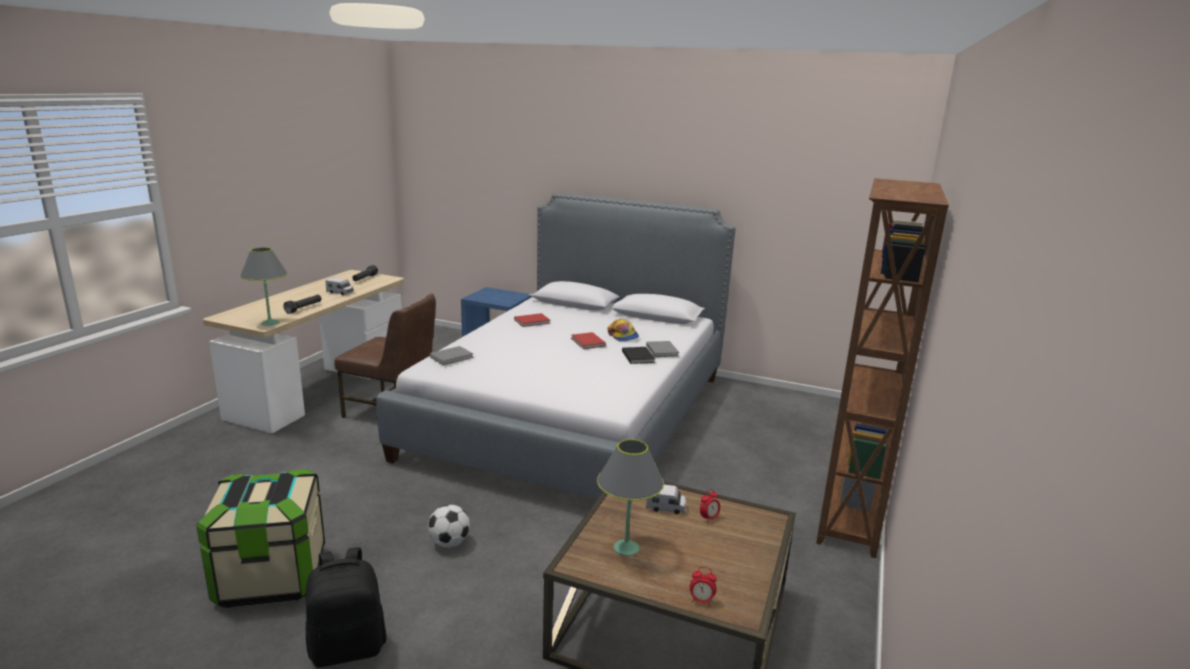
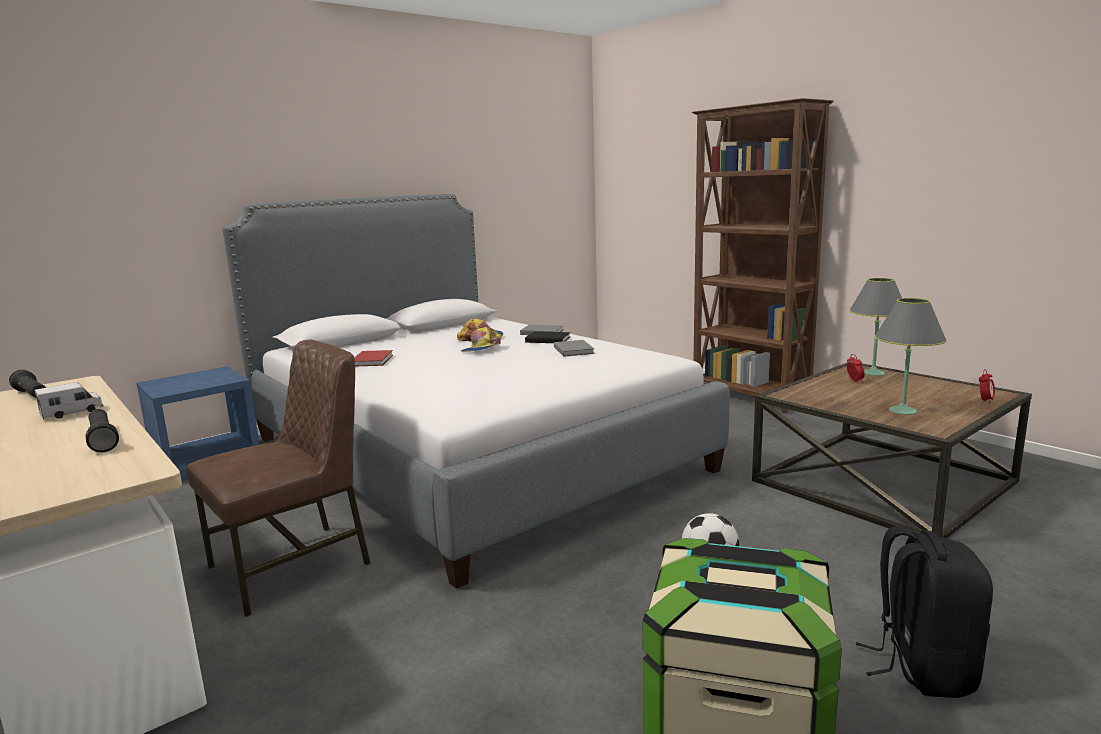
camera: 60 degrees left, 5 degrees down
grey table lamp [240,247,288,326] -> grey table lamp moved to [849,278,902,376]
grey book [430,346,473,365] -> grey book moved to [554,340,594,357]
red book [571,332,606,349] -> cap [461,327,501,352]
toy truck [646,485,686,514] -> none

